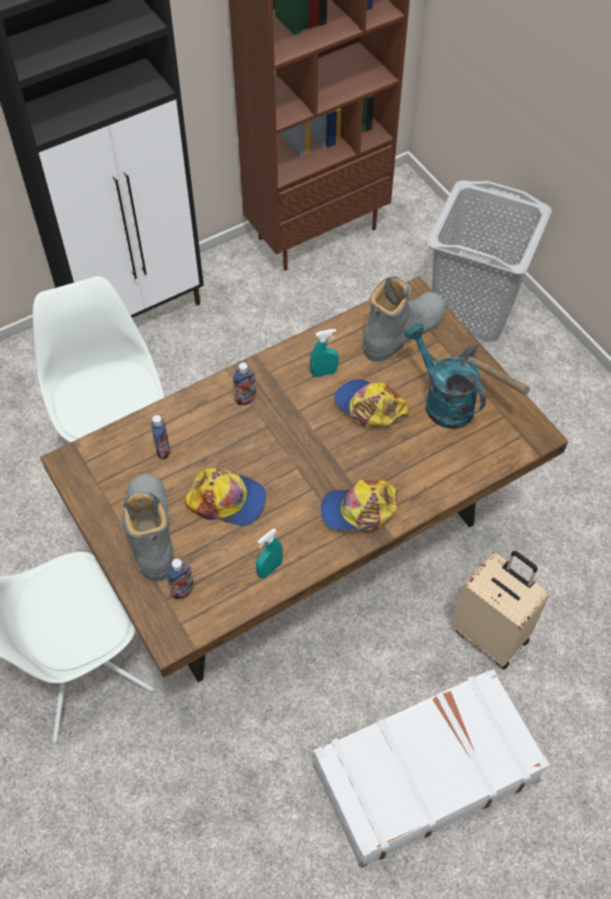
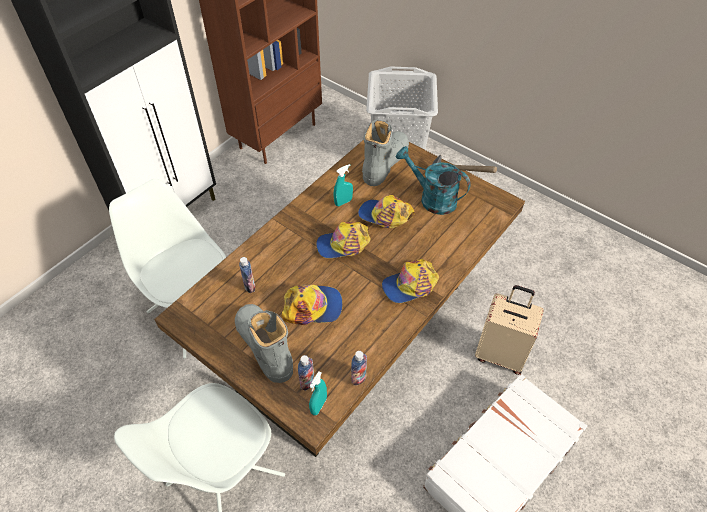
camera: 20 degrees left, 5 degrees down
bottle [233,363,256,405] -> bottle moved to [351,351,367,386]
turquoise spray bottle [256,528,283,578] -> turquoise spray bottle moved to [309,371,327,415]
none -> cap [316,222,371,258]

